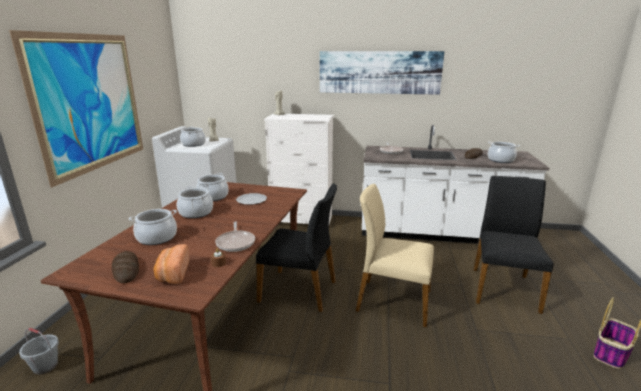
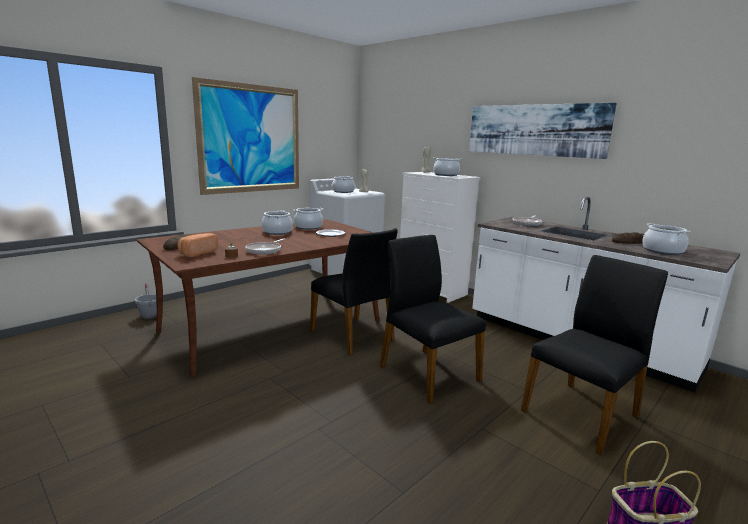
camera: 35 degrees right, 5 degrees down
cooking pot [129,209,177,245] -> cooking pot moved to [433,157,462,176]
beige chair [356,184,434,327] -> black chair [380,235,486,404]

